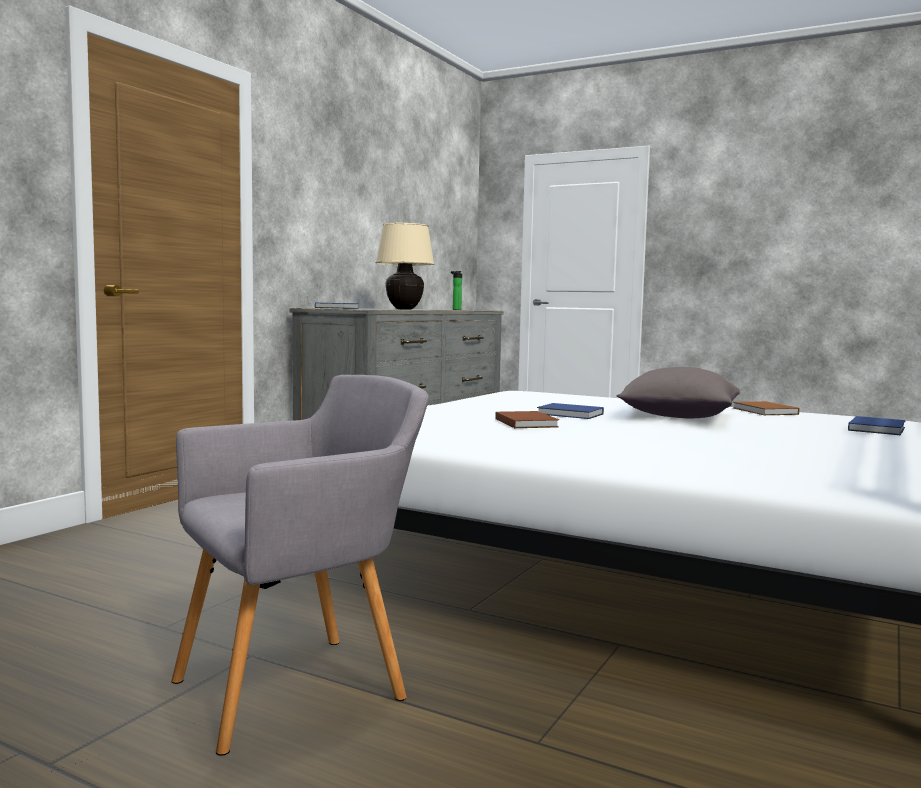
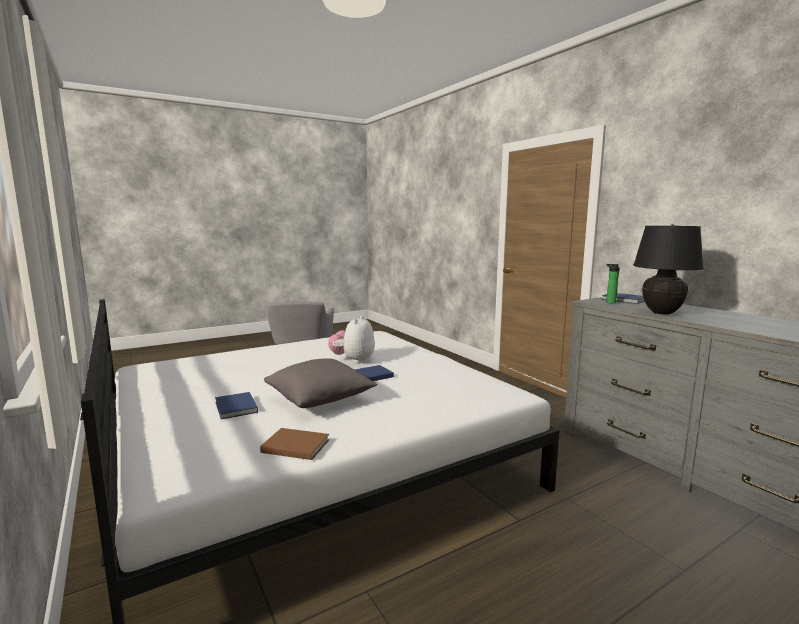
camera: 120 degrees right, 5 degrees up
beige table lamp [376,223,435,310] -> black table lamp [633,225,704,315]
bottle [451,271,462,310] -> bottle moved to [606,264,620,304]
brown book [495,411,559,428] -> plush toy [328,315,375,364]
blue book [848,416,906,435] -> blue book moved to [215,392,258,419]

